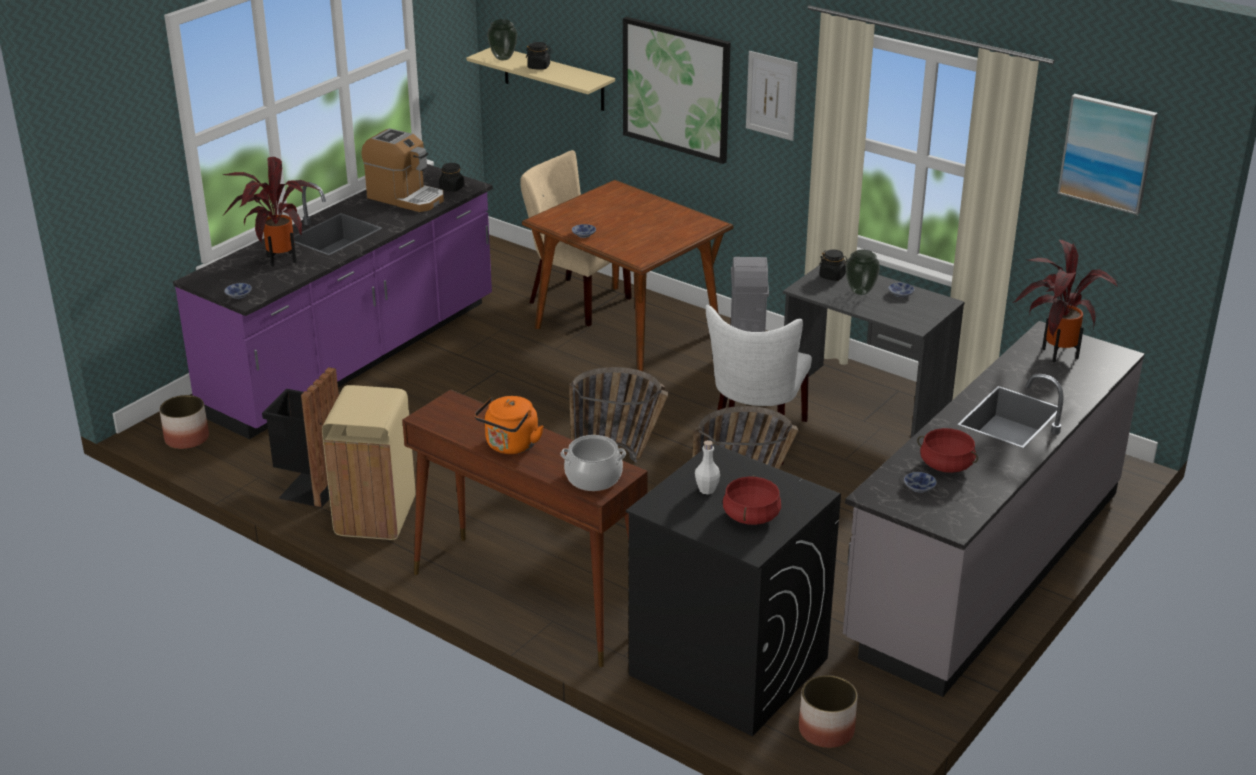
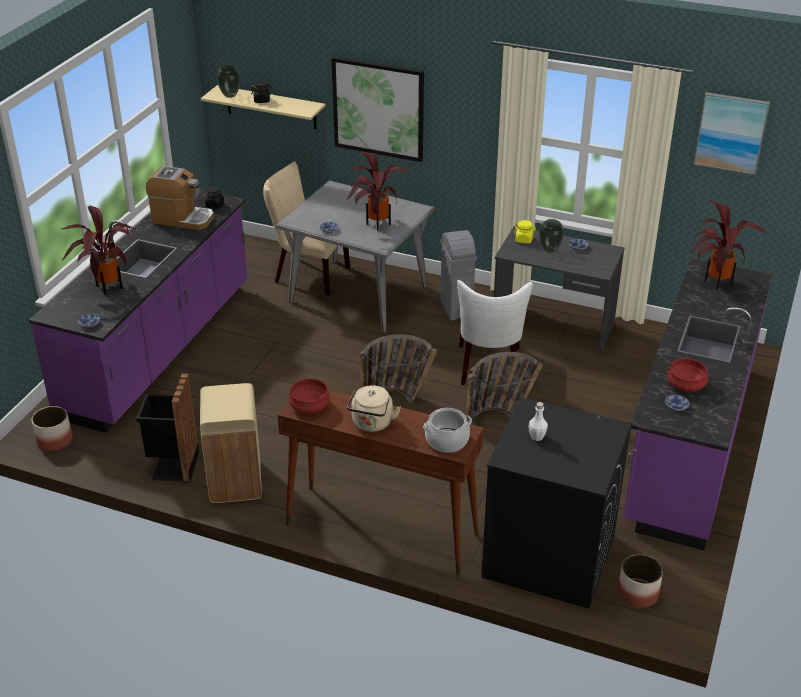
camera: 15 degrees left, 5 degrees up
orange kettle [475,396,544,454] -> beige kettle [347,385,401,432]
brown dining table [522,180,733,372] -> grey dining table [276,180,435,332]
red cooking pot [723,475,781,525] -> red cooking pot moved to [288,377,330,414]
picture [746,51,798,141] -> none
black jar [819,250,847,281] -> yellow jar [514,220,536,244]
grey counter [843,321,1145,697] -> purple counter [623,258,773,551]
none -> potted plant [346,151,410,231]

